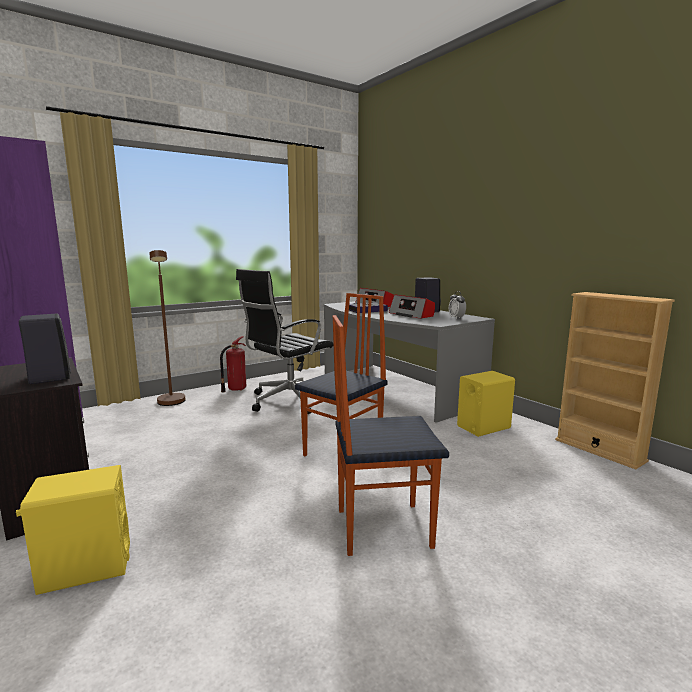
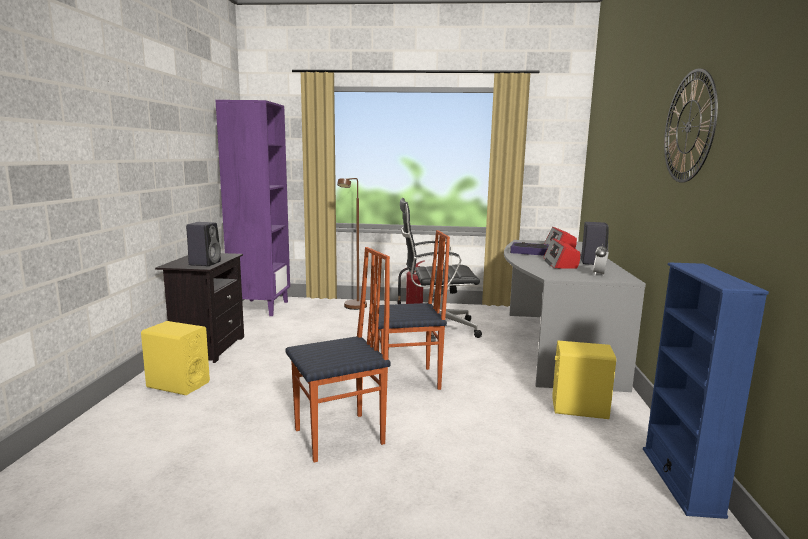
camera: 40 degrees right, 0 degrees up
chair [333,315,449,556] -> chair turned 120 degrees clockwise [285,247,390,463]
beige bookcase [555,292,675,469] -> blue bookcase [643,263,769,519]
none -> wall clock [664,68,718,183]

